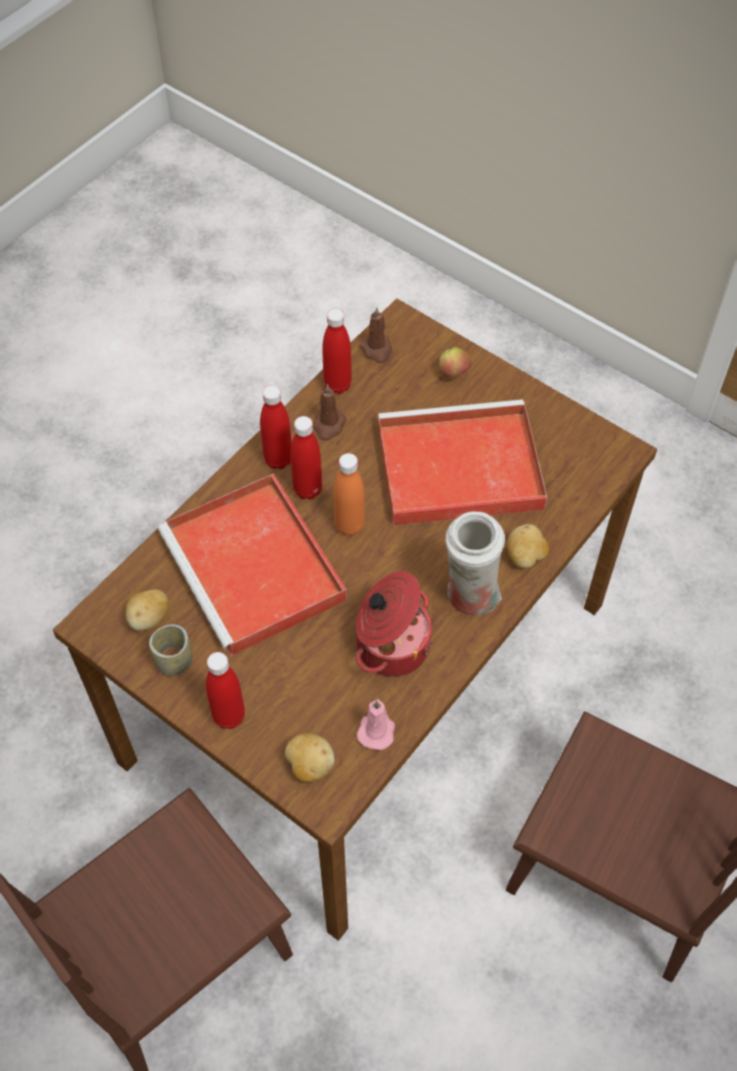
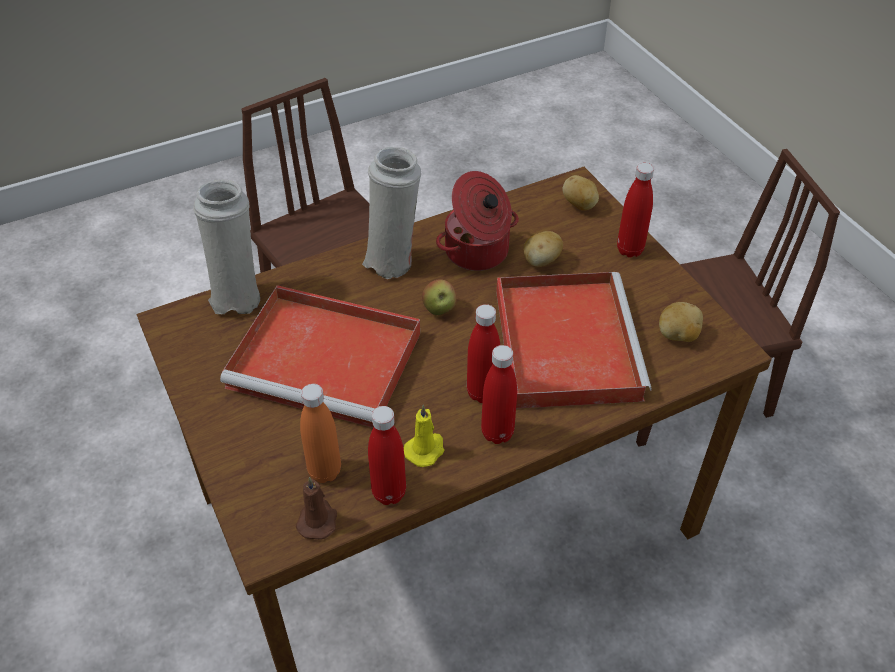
camera: 155 degrees left, 10 degrees down
cup [149,624,192,676] -> none
brown candle [313,384,347,441] -> yellow candle [404,405,444,467]
orange bottle [334,453,365,536] -> orange bottle moved to [300,384,341,483]
pink candle [356,699,395,750] -> none
apple [439,347,472,380] -> apple moved to [422,279,457,315]
potato [507,524,549,568] -> potato moved to [524,231,563,267]
none -> white vase [193,179,260,314]

